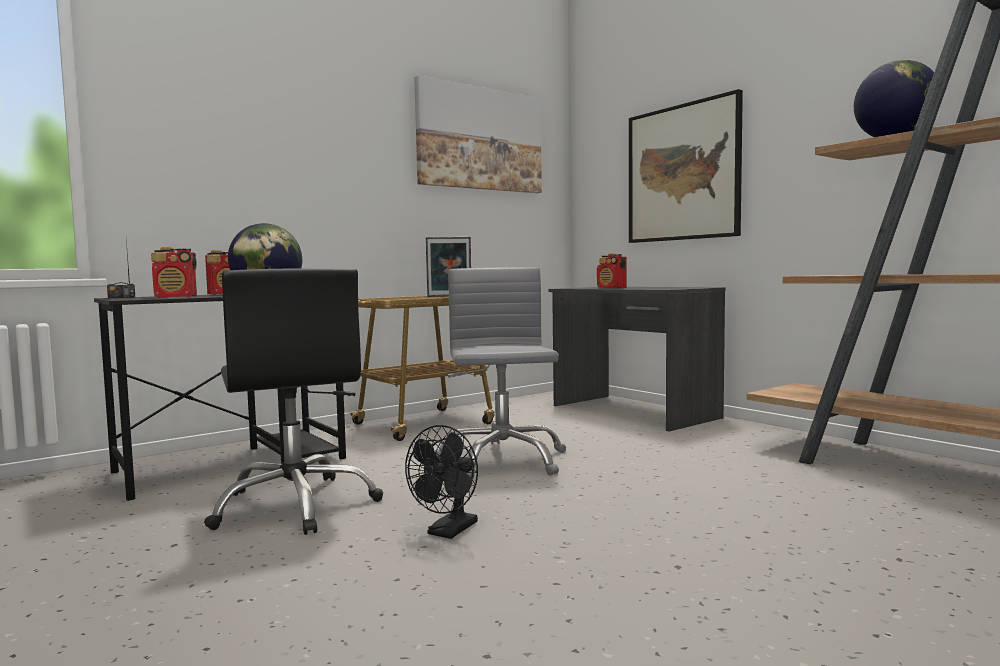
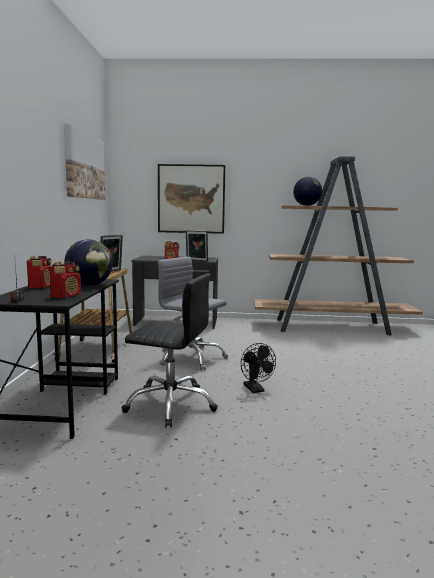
camera: 50 degrees left, 5 degrees up
none -> picture frame [186,230,208,262]

